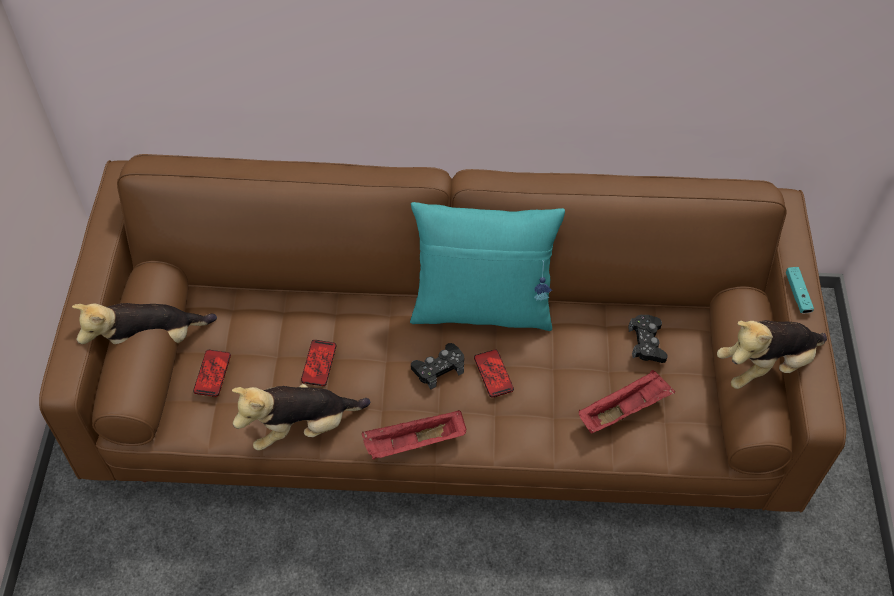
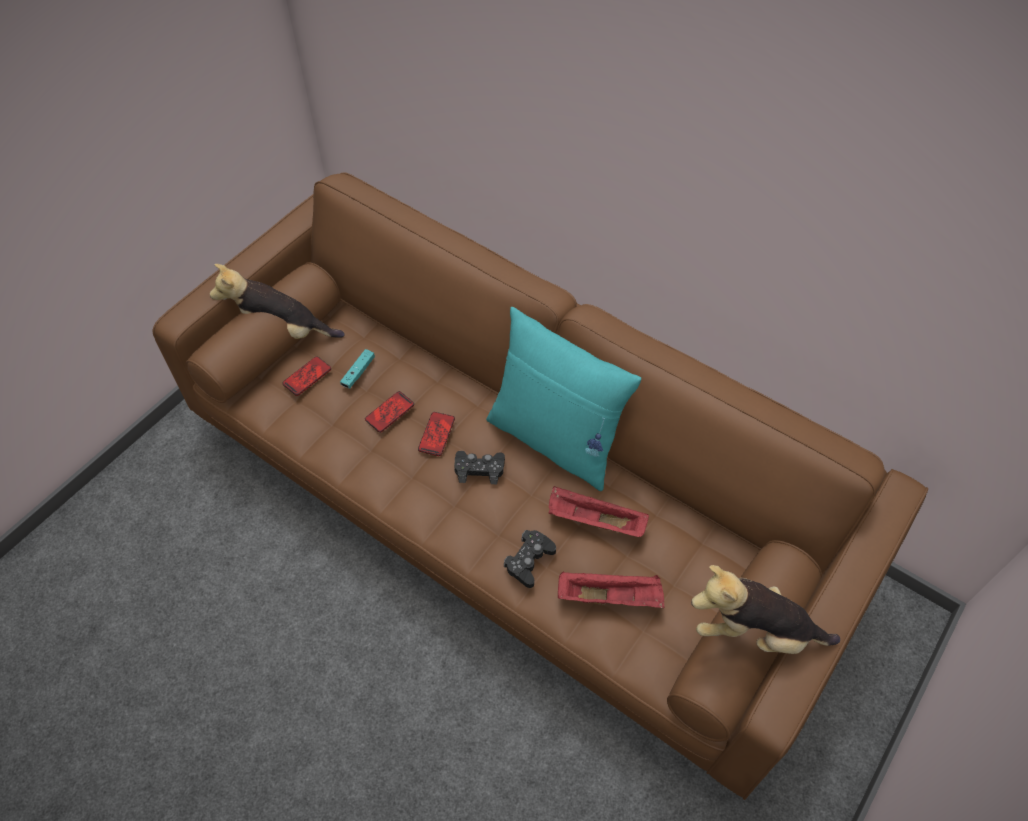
camera: 35 degrees right, 0 degrees up
plush toy [232,384,370,451] -> none
red tray [362,410,466,460] -> red tray moved to [549,486,649,537]
phone [474,349,514,398] -> phone moved to [418,412,455,456]
black game controller [628,315,668,363] -> black game controller moved to [504,530,556,588]
turquoise game controller [786,267,814,313] -> turquoise game controller moved to [340,349,375,388]

